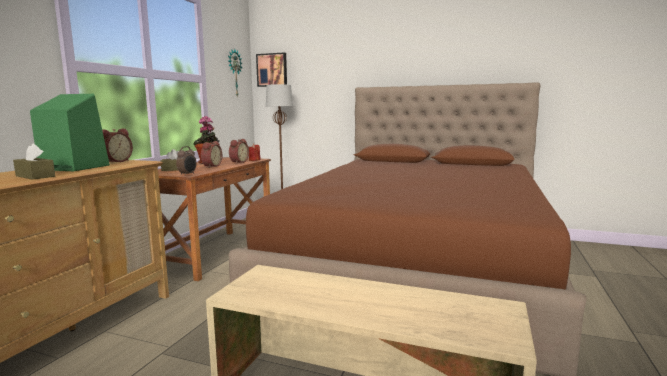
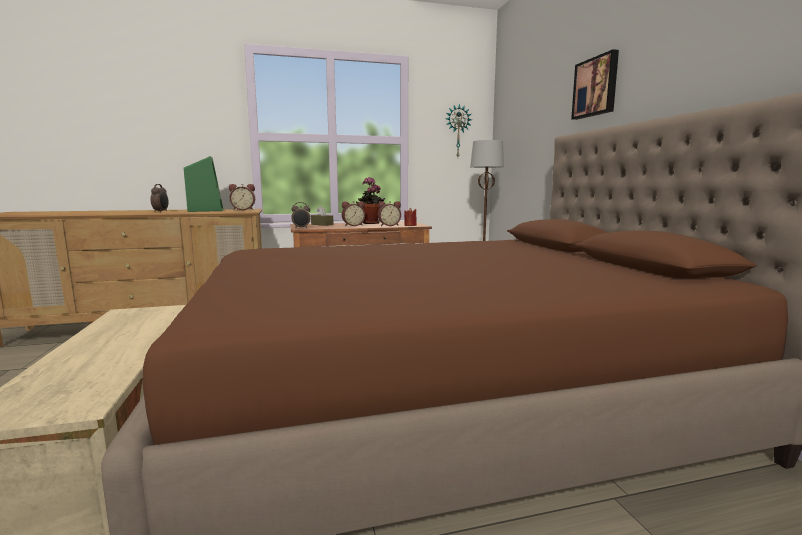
camera: 55 degrees right, 0 degrees up
brown tissue box [13,143,55,180] -> alarm clock [151,184,169,212]
picture [256,52,287,87] -> picture moved to [571,49,619,120]

